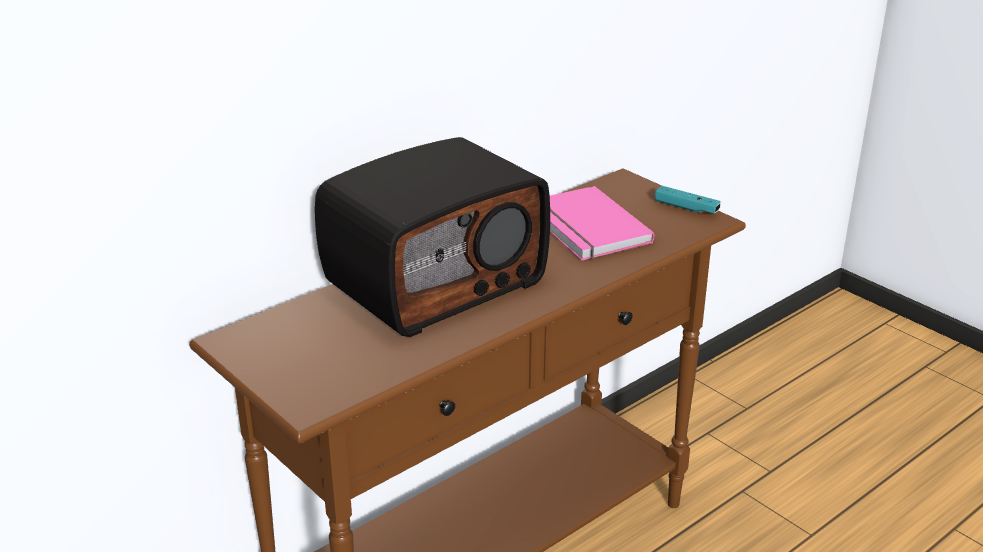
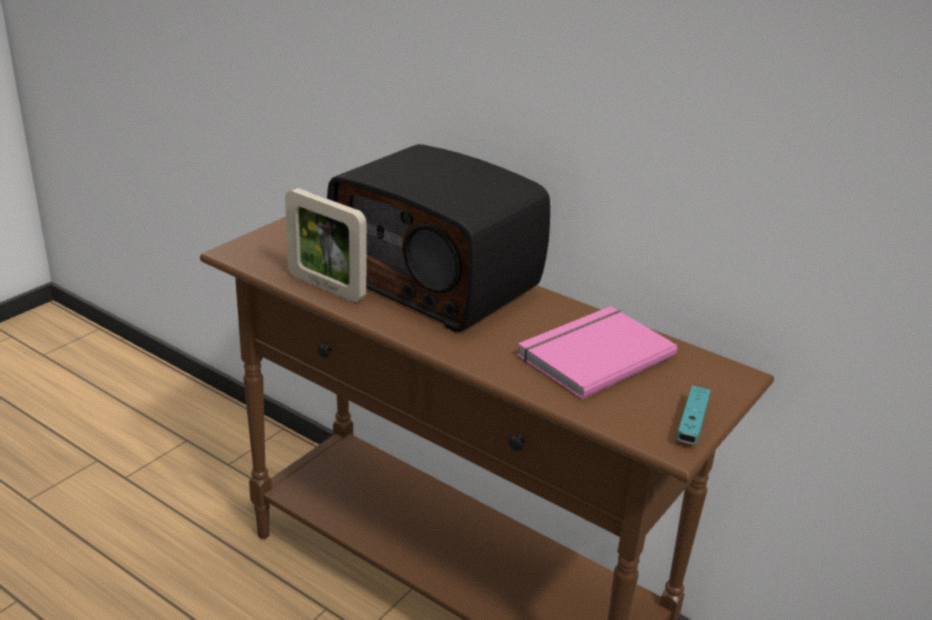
camera: 75 degrees right, 0 degrees up
none -> picture frame [285,188,366,302]

